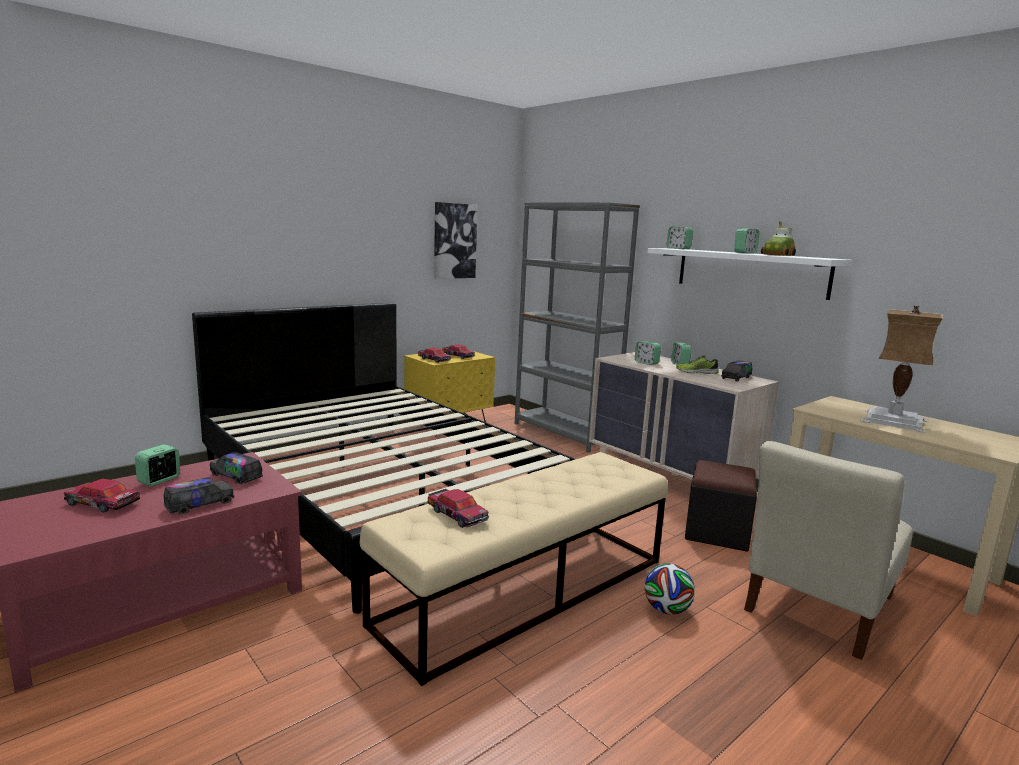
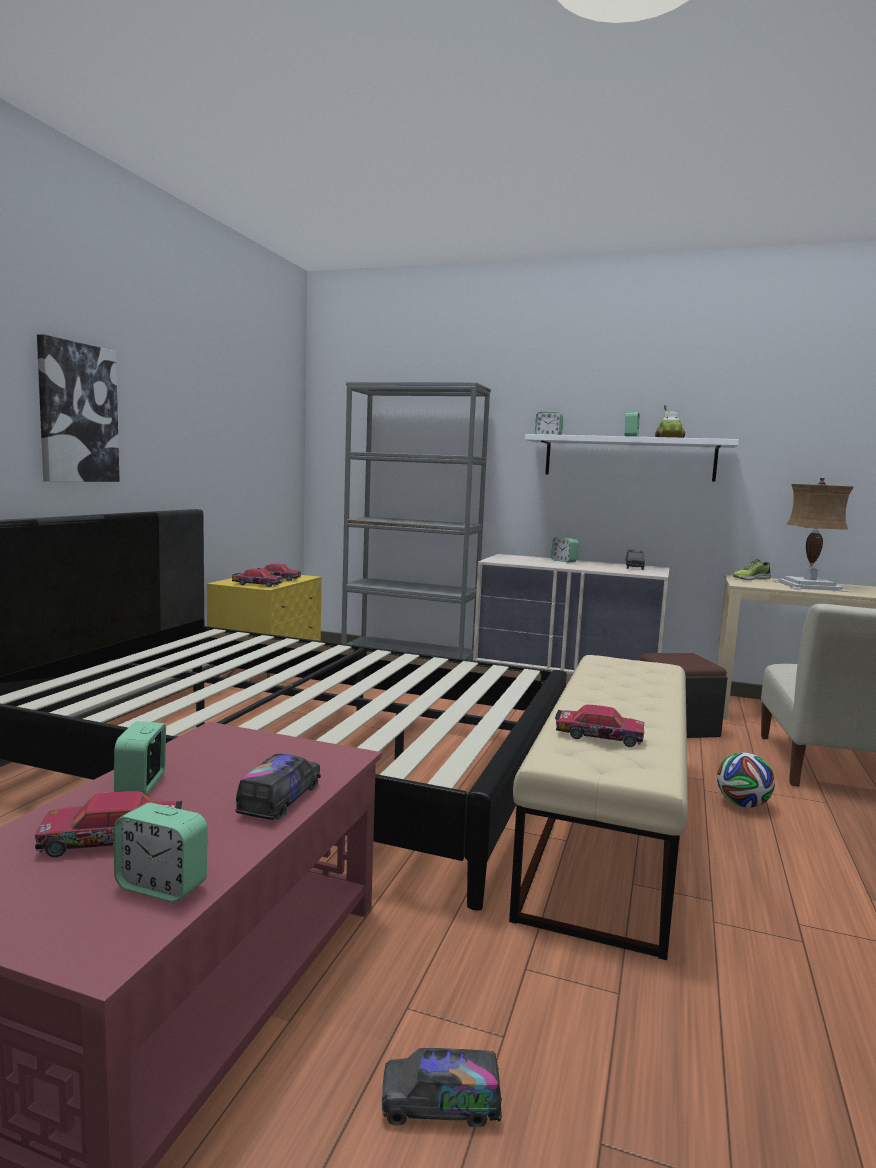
camera: 30 degrees left, 5 degrees down
toy truck [210,452,263,484] -> toy truck moved to [382,1048,502,1127]
picture [434,202,477,279] -> picture moved to [37,334,120,482]
alarm clock [635,341,661,365] -> alarm clock moved to [114,803,208,902]
shoe [676,355,719,374] -> shoe moved to [733,559,771,580]

